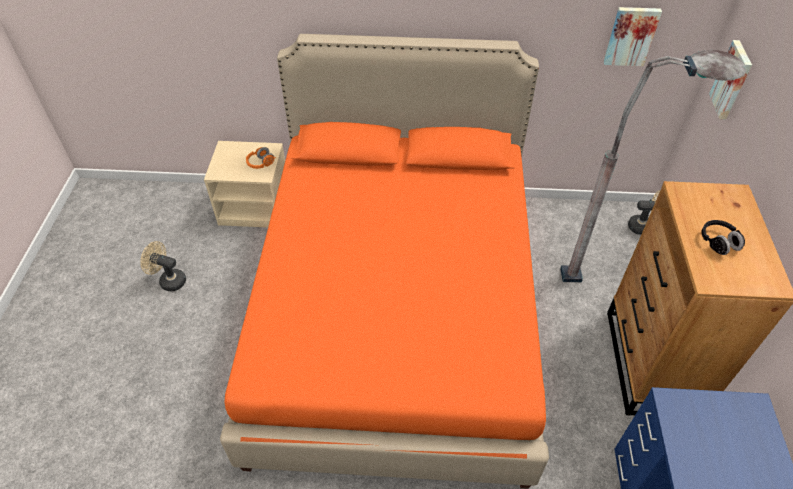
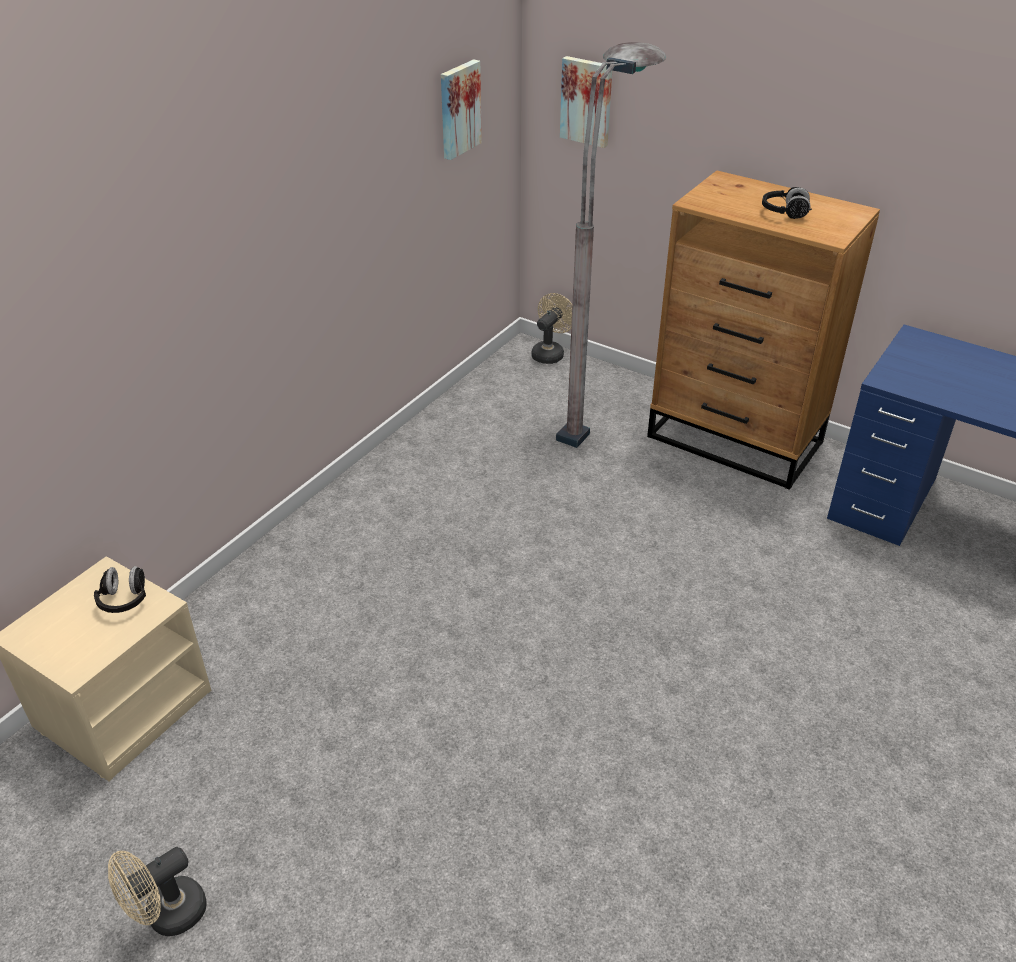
camera: 60 degrees left, 10 degrees down
orange bed [220,34,549,489] -> none
orange headphones [246,147,276,169] -> black headphones [94,566,146,613]

